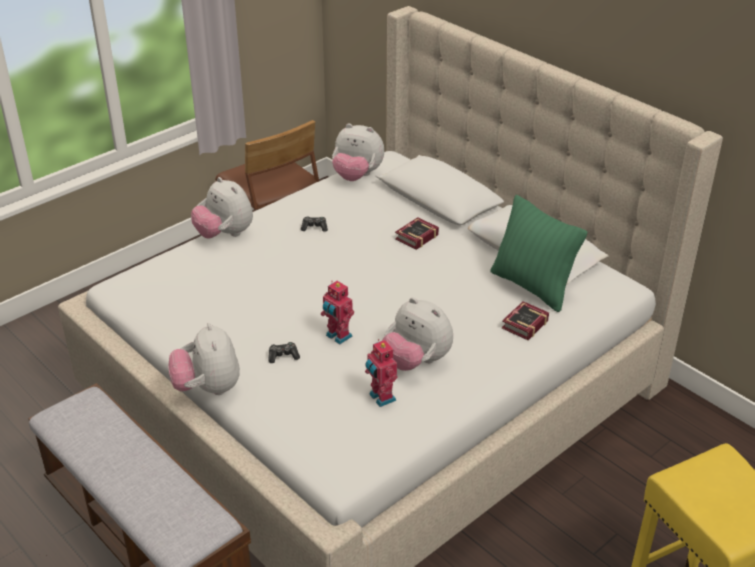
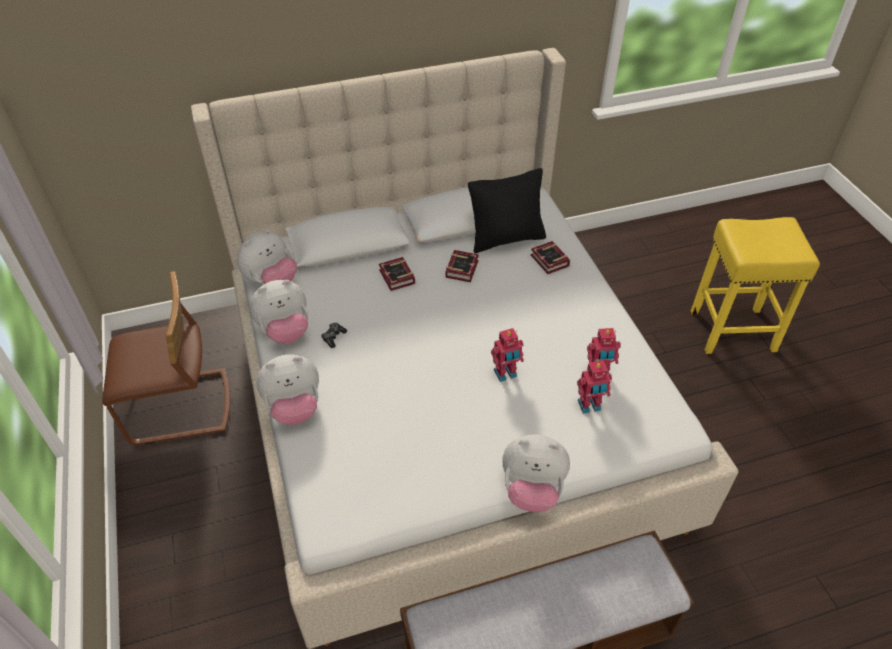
camera: 65 degrees left, 10 degrees up
game controller [268,342,300,363] -> none
plush toy [382,298,453,371] -> plush toy moved to [250,280,308,344]
green pillow [490,195,587,312] -> black pillow [468,168,546,253]
none -> book [446,250,479,282]
none -> toy robot [577,361,612,414]

